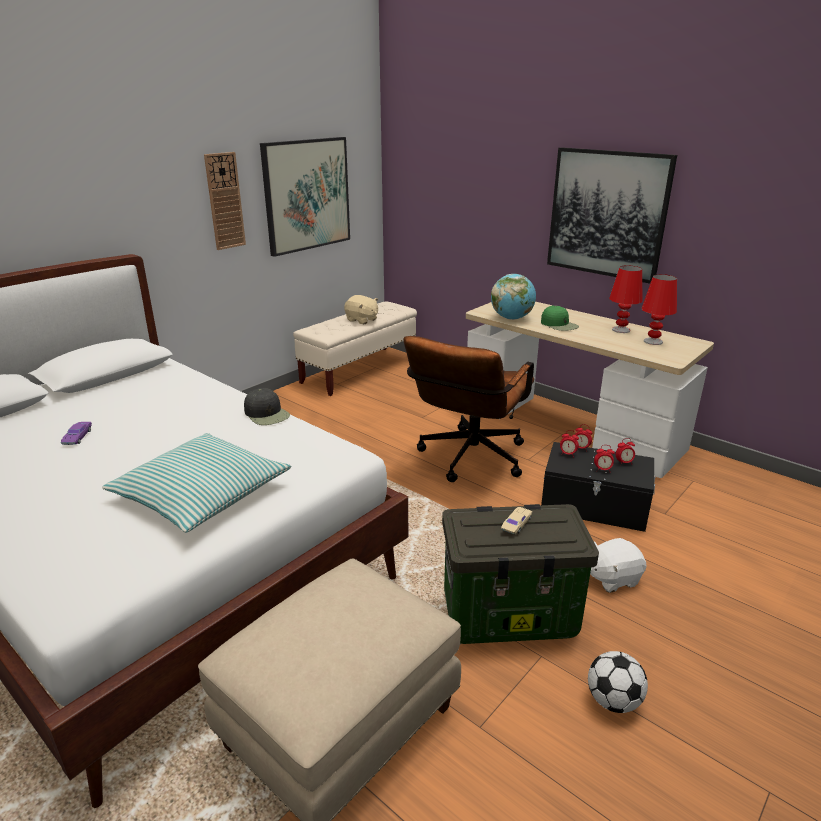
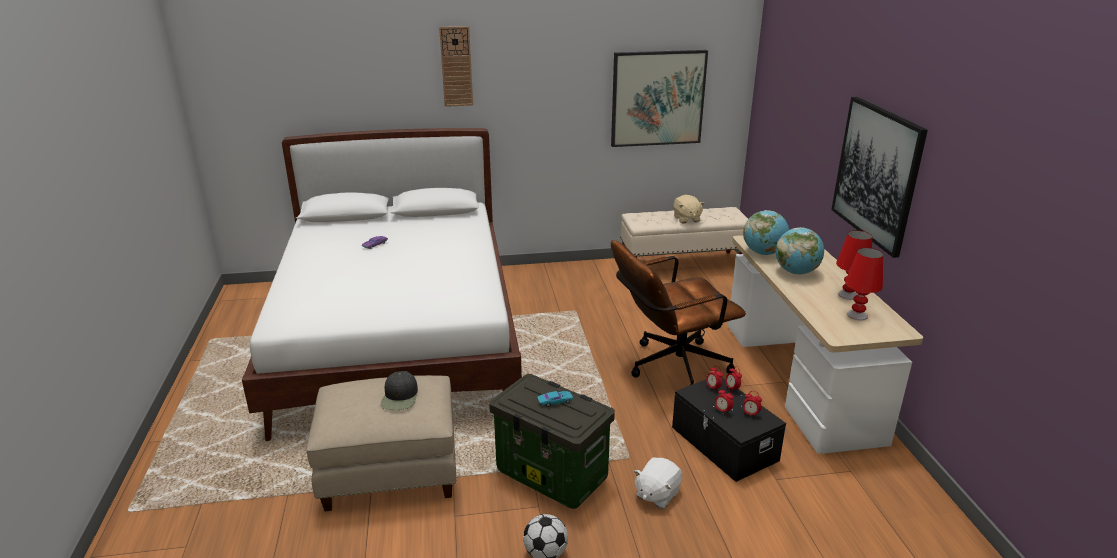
camera: 40 degrees right, 0 degrees up
pillow [102,433,291,533] -> none
wall clock [204,152,246,250] -> wall clock moved to [439,26,473,107]
black cap [244,388,290,425] -> black cap moved to [381,371,418,410]
beige toy car [501,507,532,534] -> turquoise toy car [537,391,573,407]
green cap [541,305,579,331] -> globe [776,227,824,274]
white plush toy [590,538,646,593] -> white plush toy turned 75 degrees counterclockwise [634,457,682,509]

